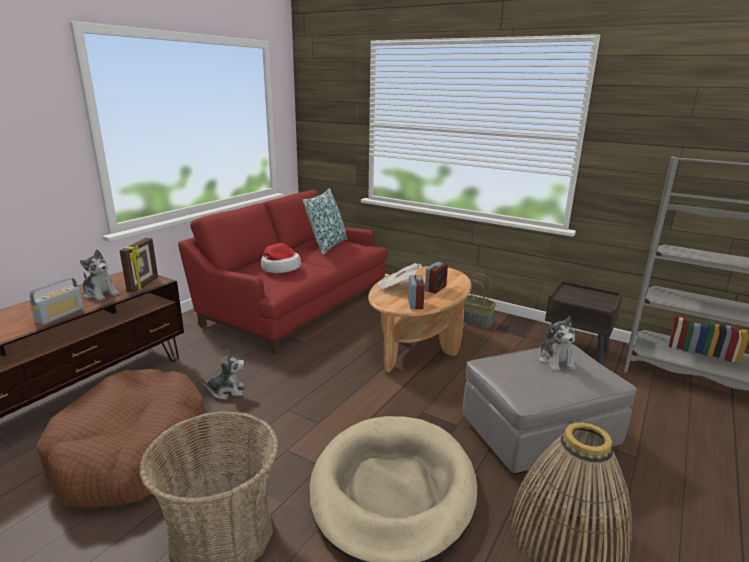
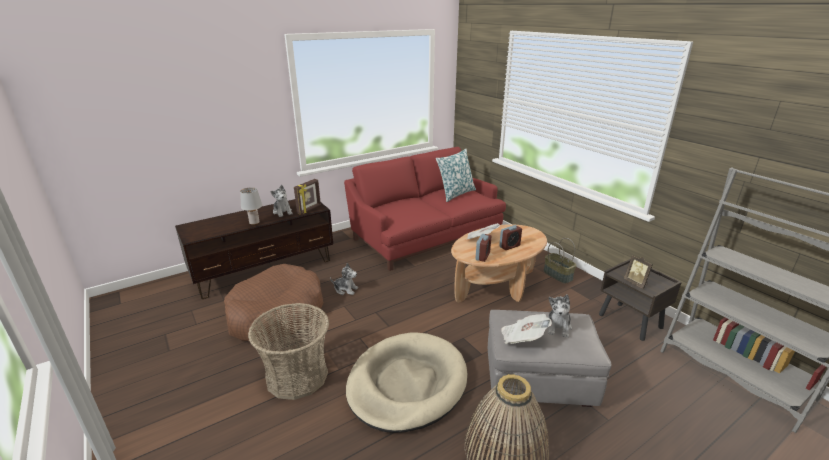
camera: 25 degrees right, 5 degrees up
radio [30,277,83,325] -> grey table lamp [240,187,262,225]
hat [261,243,301,273] -> none
none -> newspaper [501,314,552,344]
none -> picture frame [624,255,653,289]

